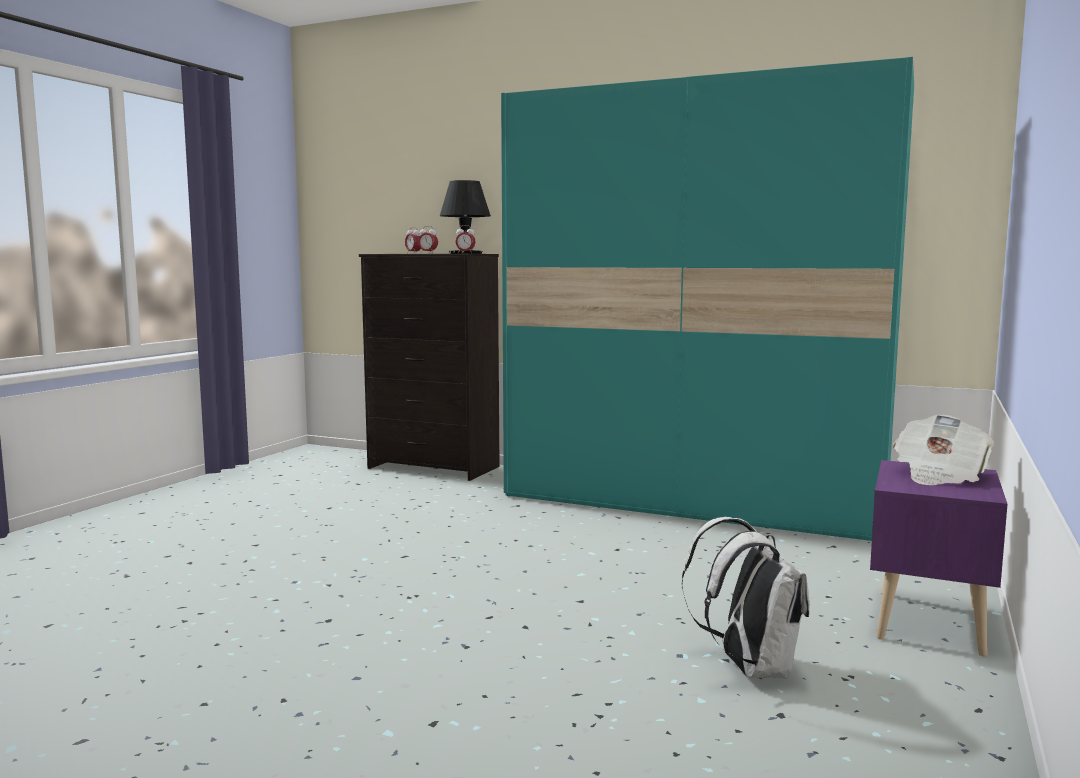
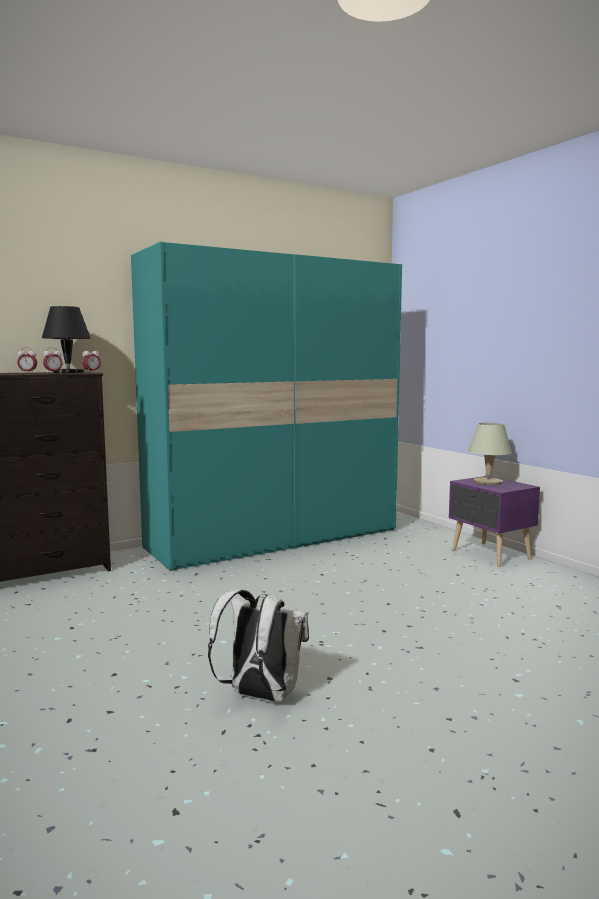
camera: 55 degrees left, 0 degrees up
white backpack [682,517,809,678] -> white backpack moved to [208,589,309,702]
newspaper [893,414,995,485] -> beige table lamp [468,423,512,485]

